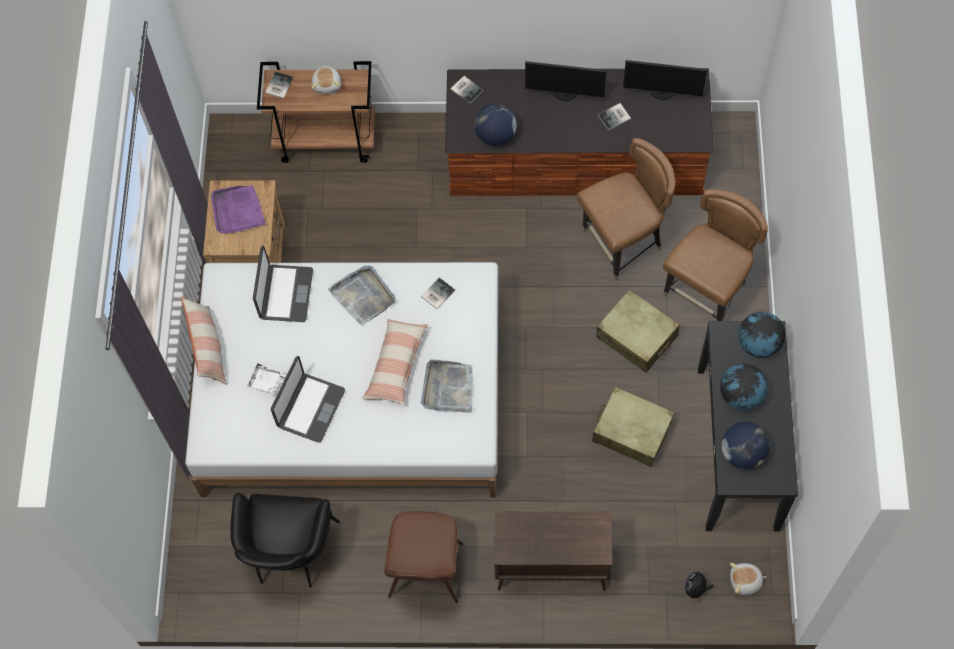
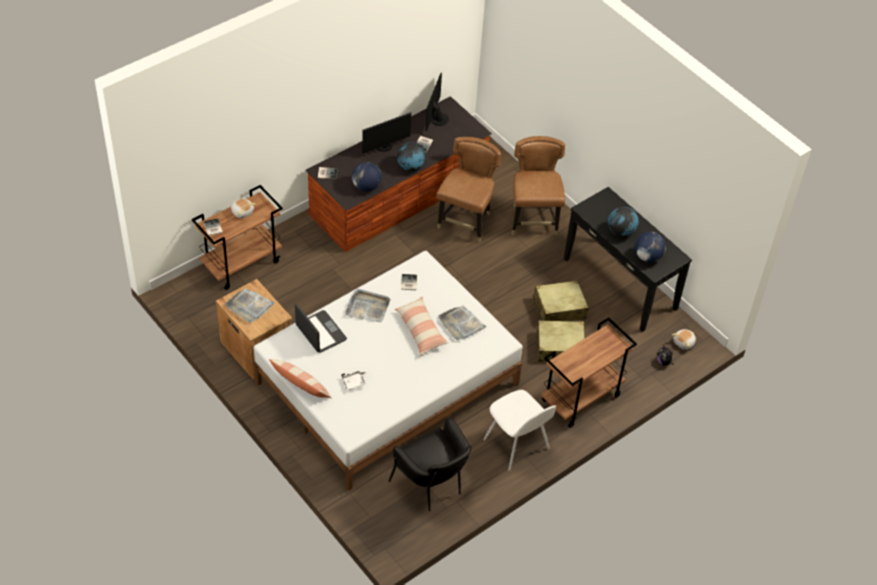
camera: 45 degrees left, 15 degrees down
purple tray [211,185,266,234] -> grey tray [225,288,275,322]
laptop [271,356,345,443] -> none
brown chair [384,511,463,603] -> white chair [483,390,556,471]
brown cabinet [494,511,612,591] -> brown cart [541,317,637,428]
beige suitcase [597,290,680,372] -> beige suitcase moved to [537,321,585,362]
monitor [623,60,707,100] -> monitor turned 135 degrees clockwise [426,73,449,132]
globe [739,312,785,358] -> globe moved to [397,142,426,171]

